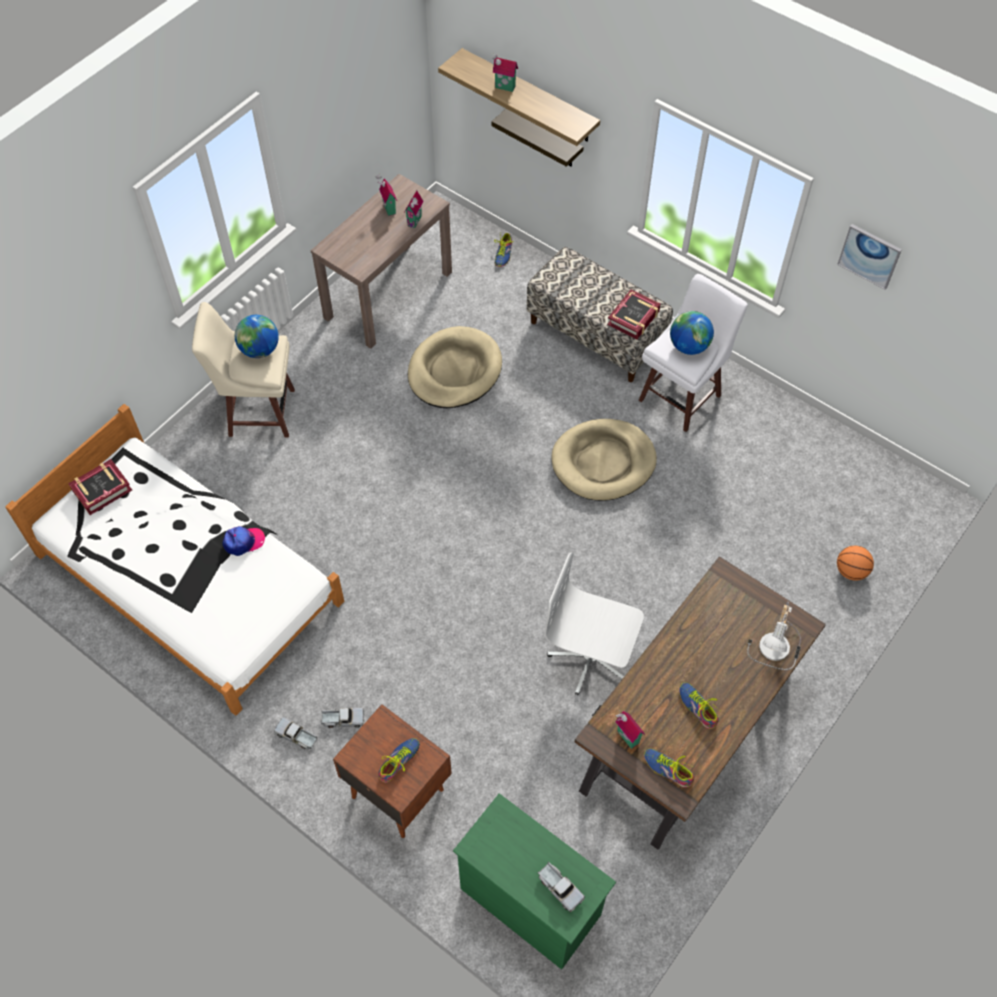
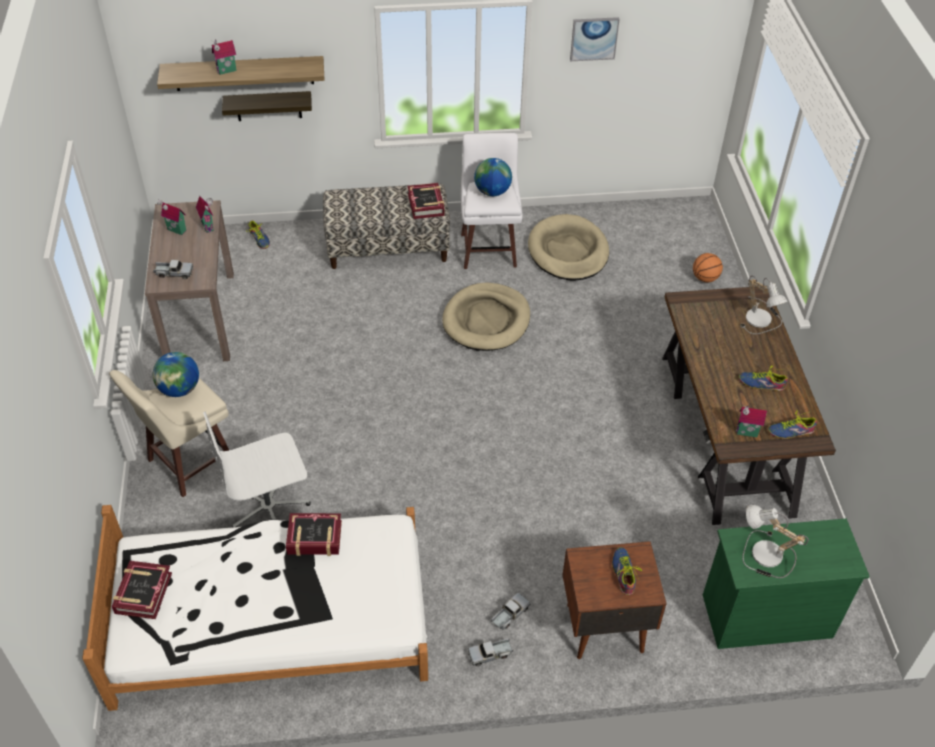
camera: 45 degrees left, 10 degrees down
cap [222,526,265,556] -> book [286,513,342,556]
beige dog bed [408,326,502,408] -> beige dog bed moved to [528,214,609,281]
toy truck [538,862,585,912] -> toy truck moved to [153,260,193,279]
white office chair [544,553,644,695] -> white office chair moved to [203,411,311,527]
none -> table lamp [742,505,809,578]

